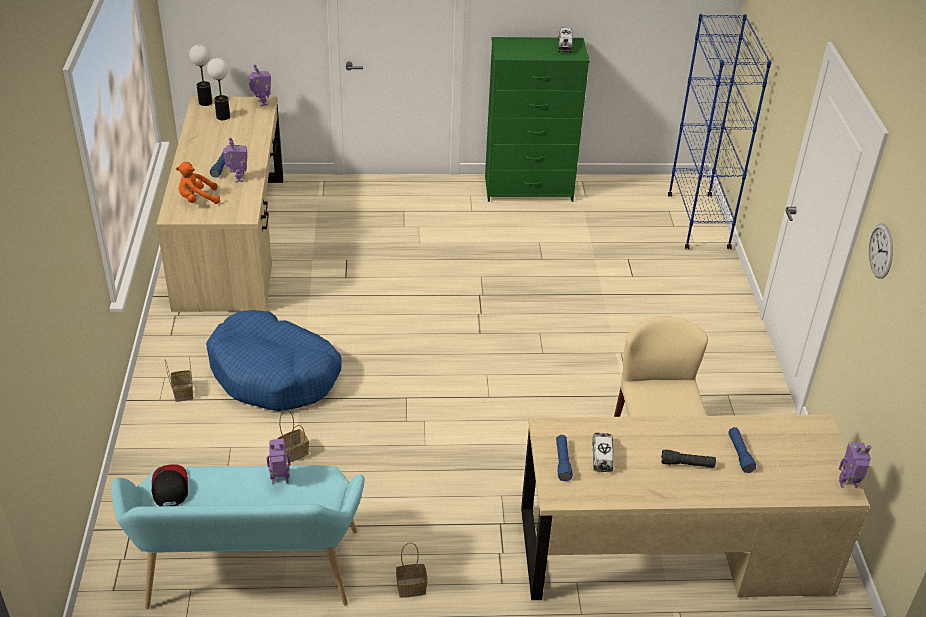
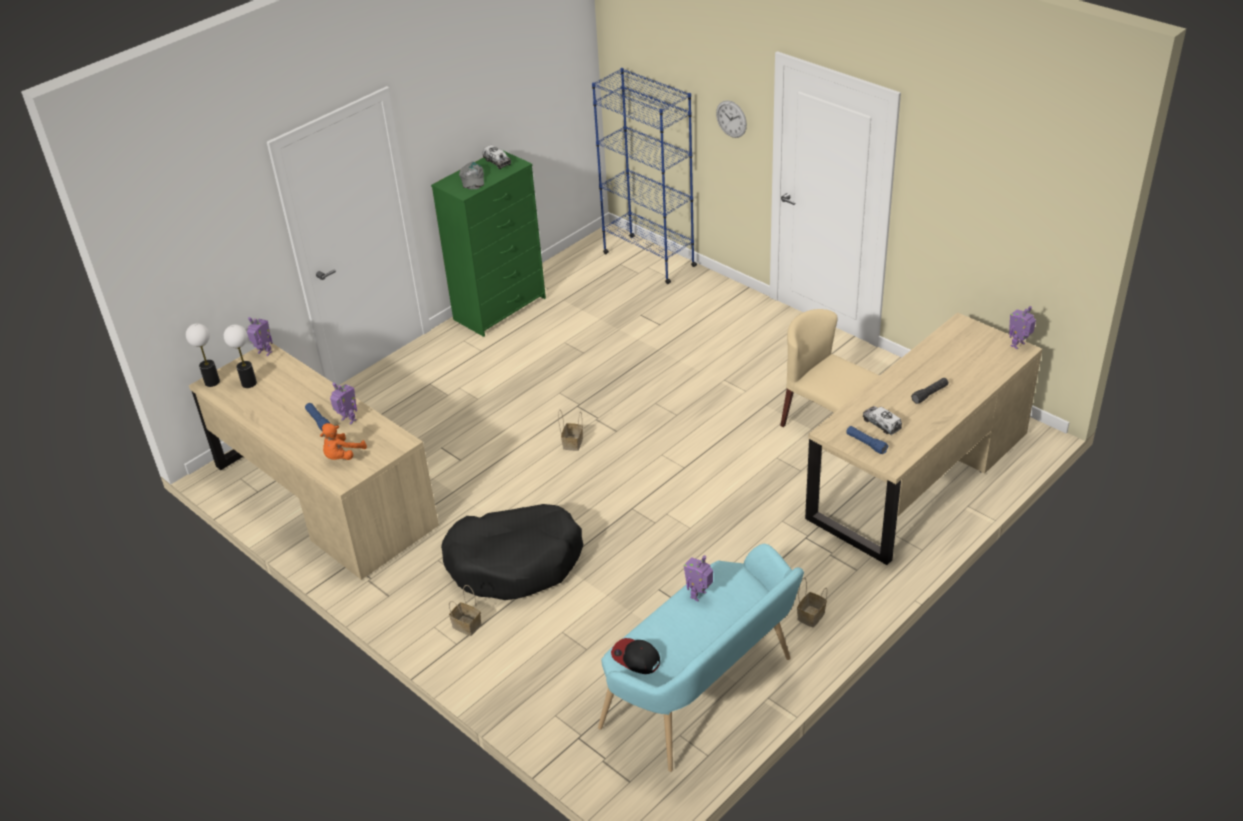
camera: 40 degrees left, 0 degrees up
blue dog bed [206,310,341,411] -> black dog bed [441,504,584,600]
basket [277,410,309,463] -> basket moved to [558,410,583,451]
blue flashlight [728,427,756,473] -> none
wall clock [869,223,893,279] -> wall clock moved to [716,100,747,138]
none -> grey cap [459,161,484,189]

